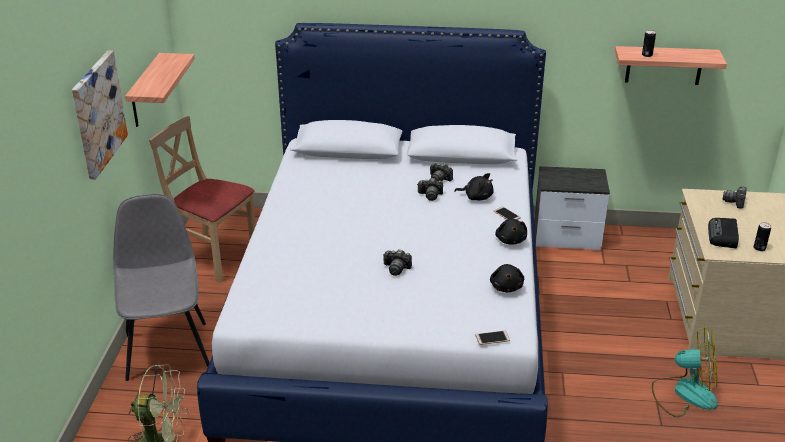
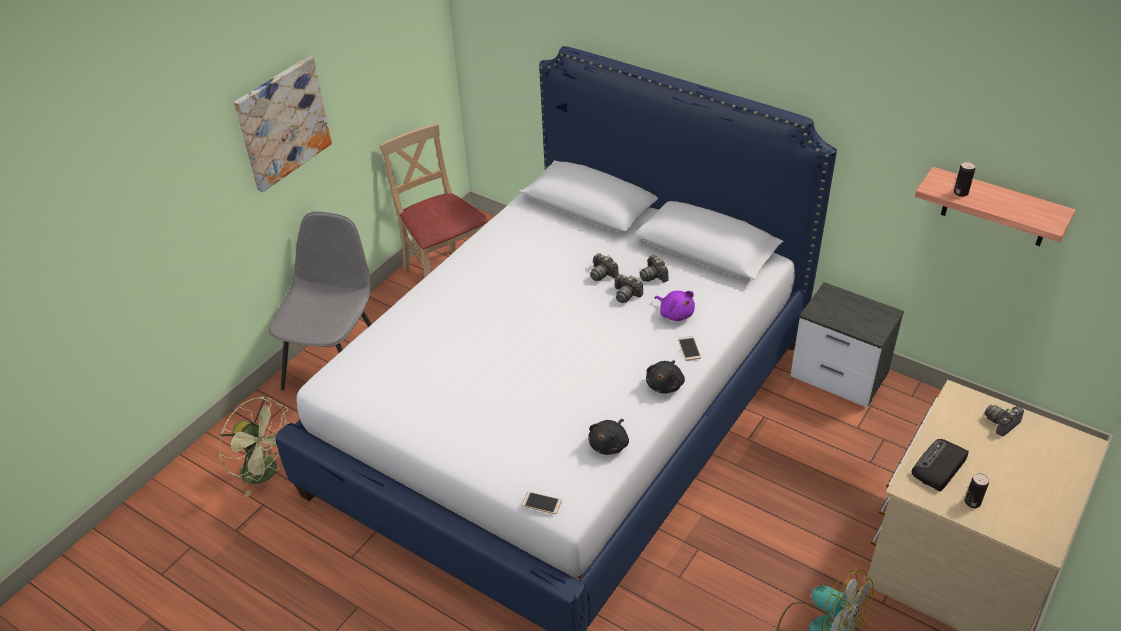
camera: 30 degrees right, 10 degrees up
shelf [125,53,195,127] -> none
camera [383,250,412,276] -> camera moved to [590,253,619,281]
black plush toy [454,173,494,200] -> purple plush toy [655,291,695,321]

